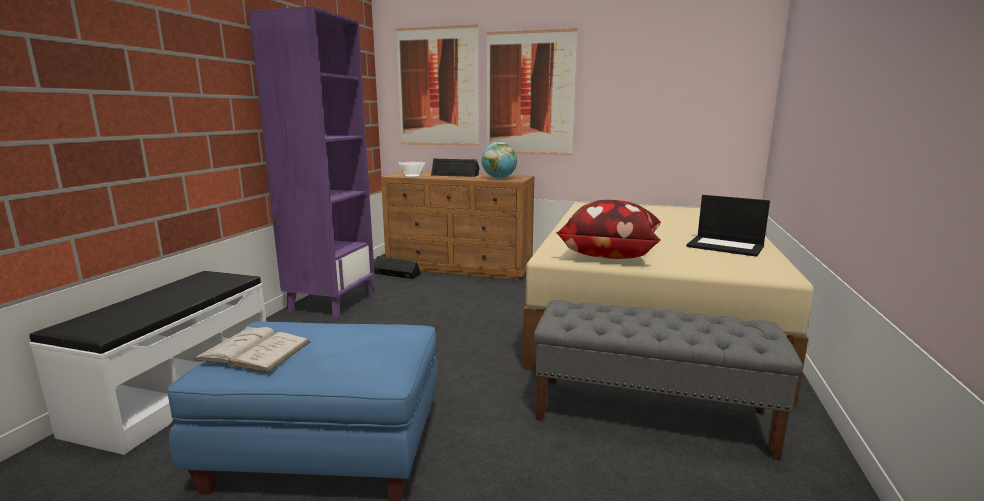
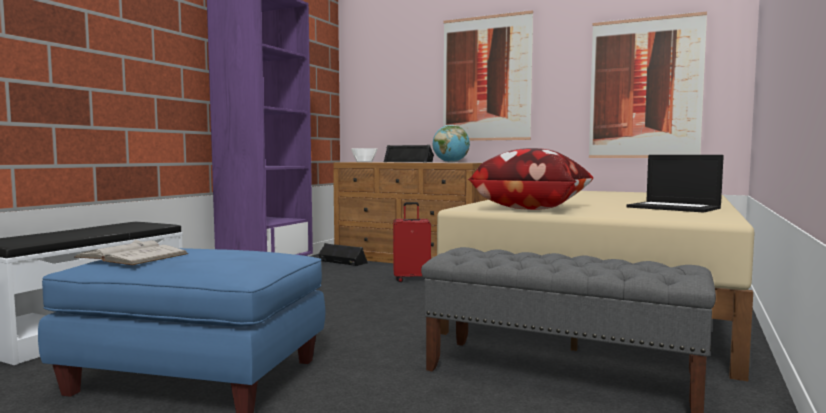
camera: 10 degrees right, 10 degrees down
picture [396,24,479,146] -> picture moved to [589,12,707,158]
none -> red suitcase [393,202,431,282]

